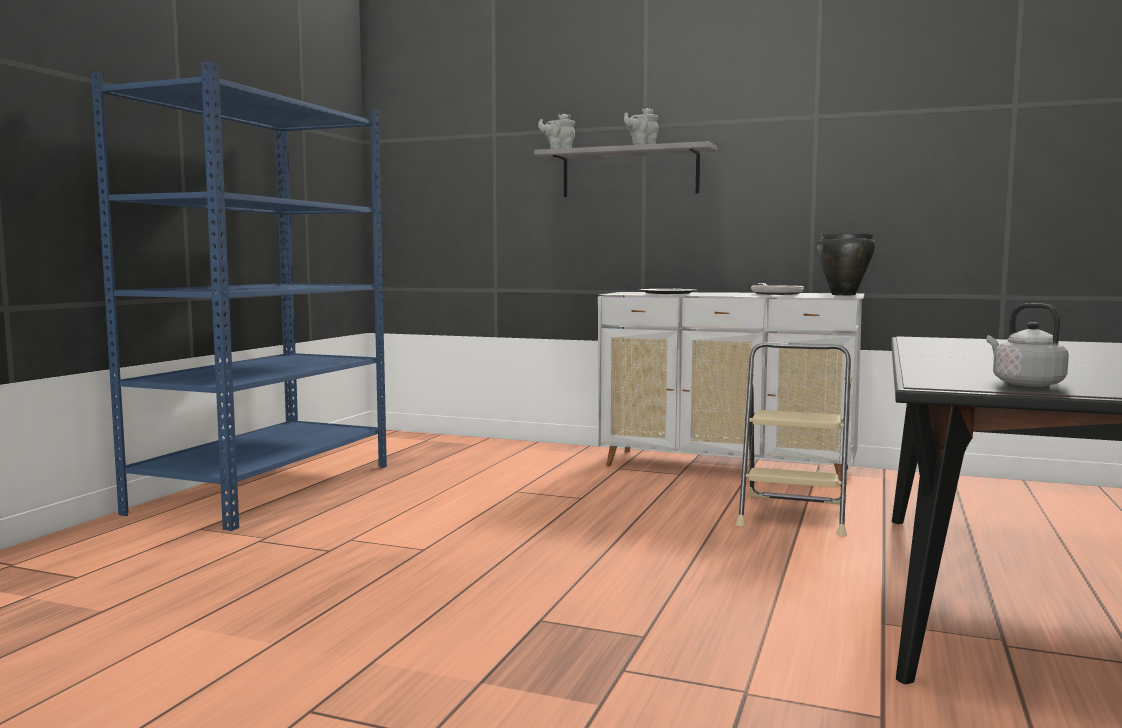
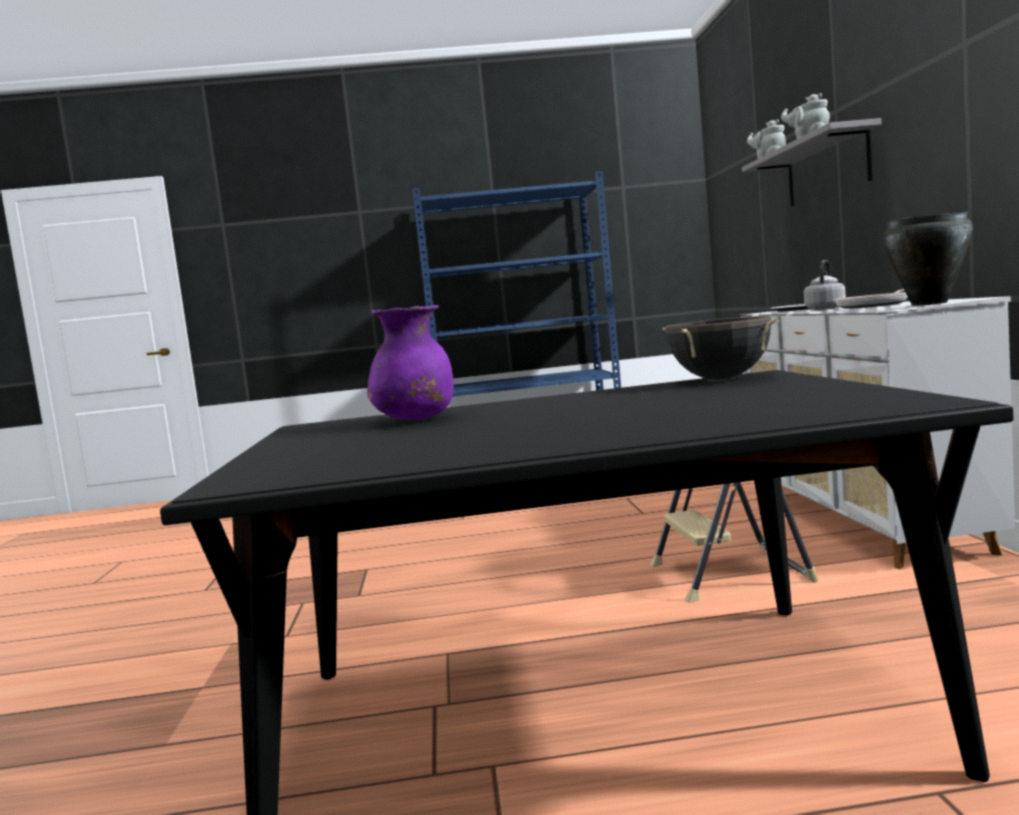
camera: 65 degrees right, 0 degrees up
grey kettle [986,303,1069,387] -> grey kettle moved to [803,260,846,310]
none -> purple vase [367,305,454,420]
none -> black cooking pot [663,316,779,380]

